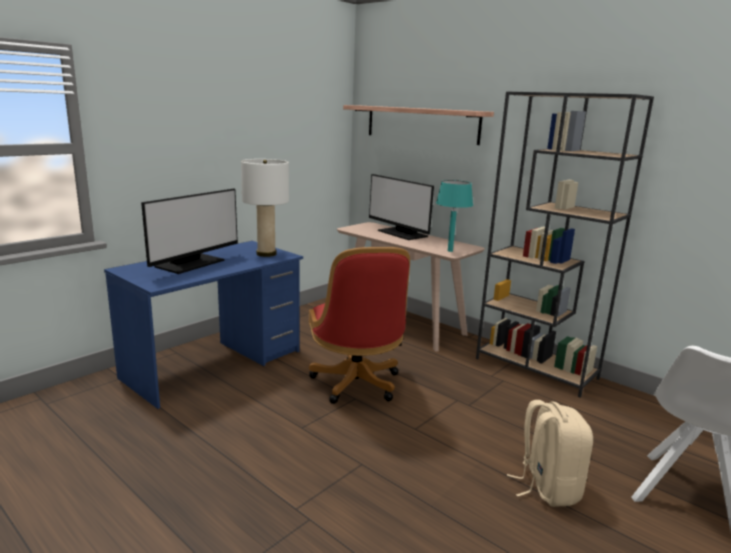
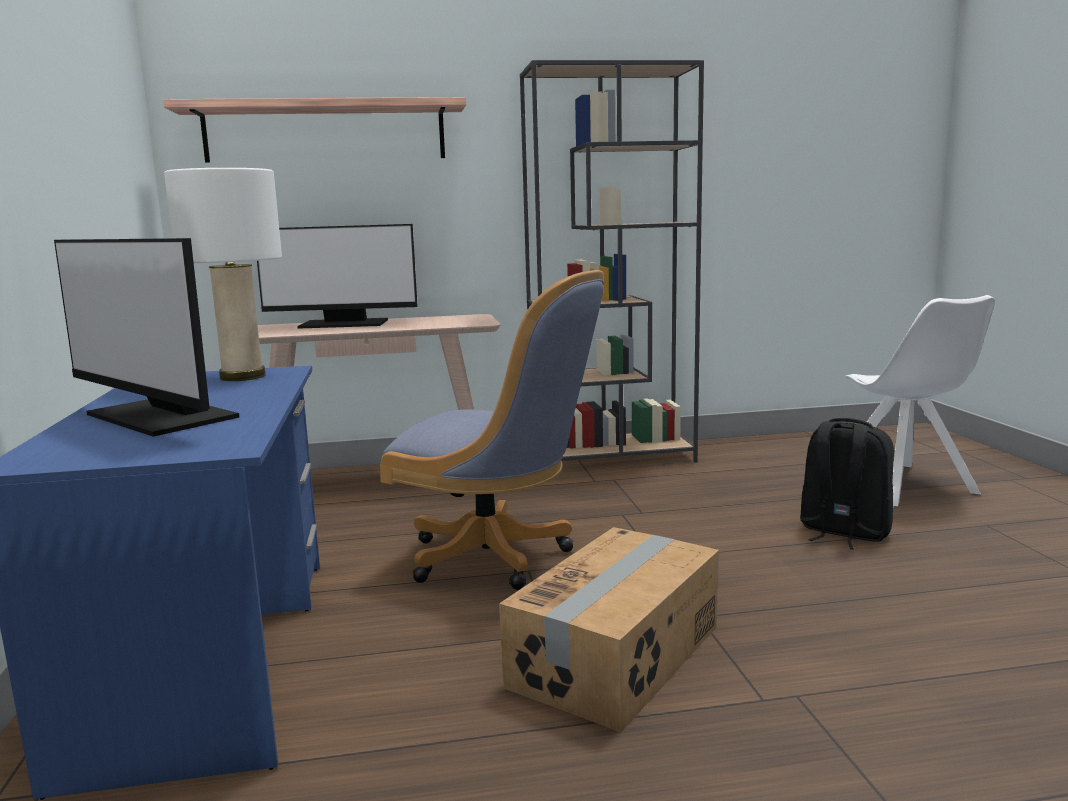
camera: 50 degrees left, 5 degrees down
monitor [141,189,238,274] -> monitor turned 150 degrees clockwise [54,238,240,437]
red office chair [309,247,410,404] -> blue office chair [380,270,604,590]
turquoise table lamp [436,180,473,252] -> none
beige backpack [507,400,593,507] -> black backpack [800,418,894,549]
none -> cardboard box [499,527,719,732]

